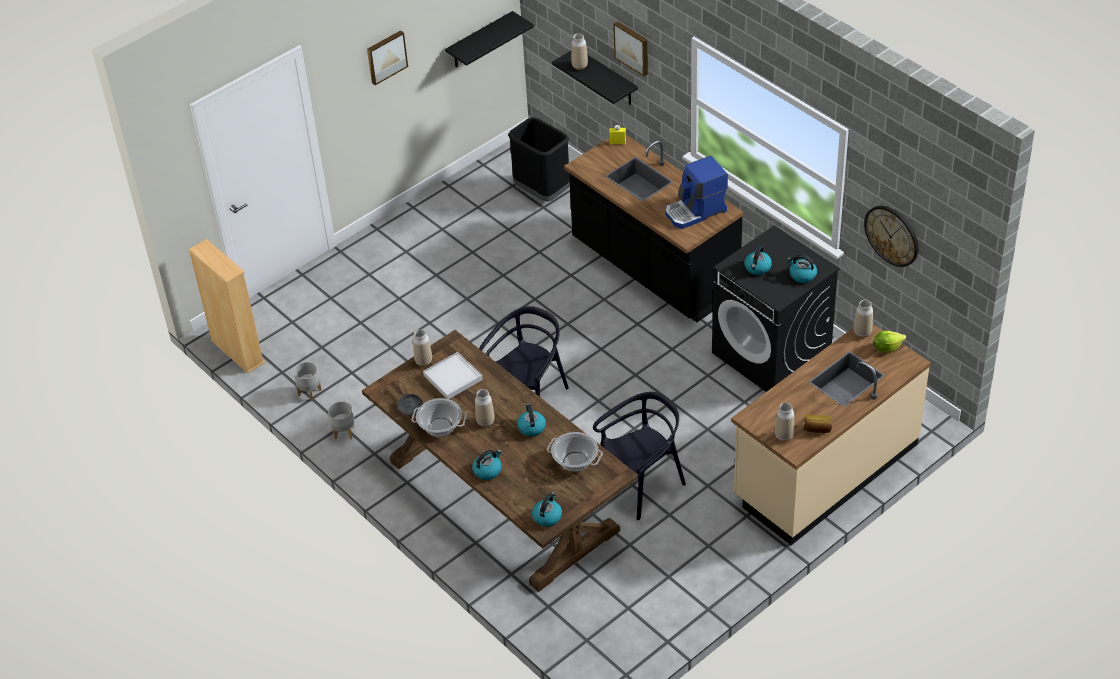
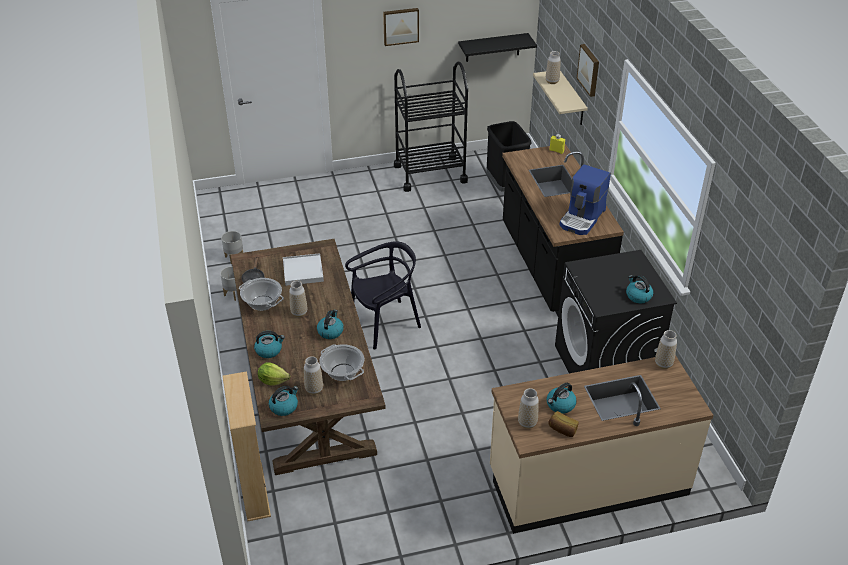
camera: 25 degrees right, 5 degrees down
beige bookcase [188,239,265,373] -> beige bookcase moved to [222,371,271,522]
vase [413,329,432,366] -> vase moved to [304,356,323,395]
black shelf [552,51,638,105] -> beige shelf [533,71,588,125]
black chair [593,392,686,520] -> none
coffee machine [665,156,728,229] -> coffee machine turned 60 degrees counterclockwise [560,164,611,235]
kettle [744,245,772,275] -> kettle moved to [547,383,577,414]
wall clock [864,206,918,267] -> none
lettuce [873,331,906,353] -> lettuce moved to [258,362,290,386]
none -> black cart [394,62,468,192]

